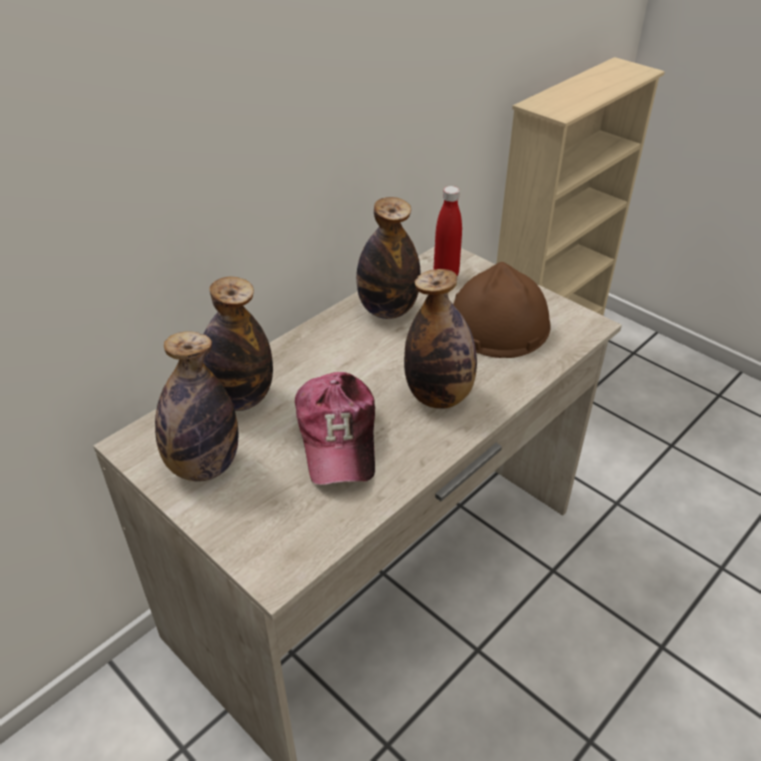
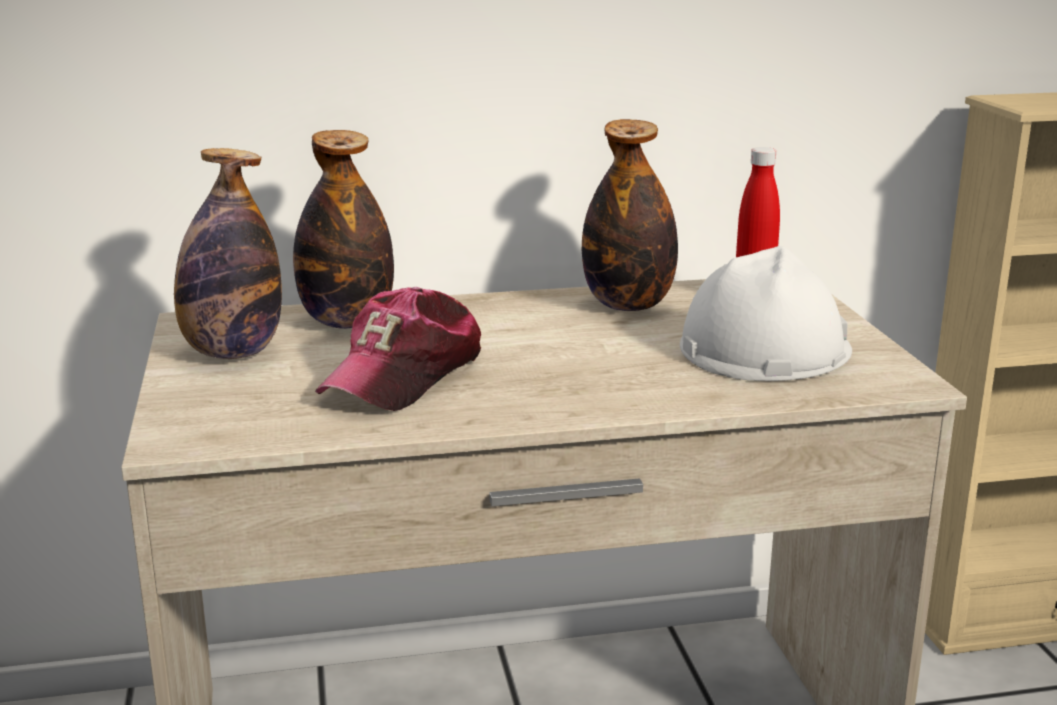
camera: 35 degrees right, 20 degrees down
bottle [404,269,477,408] -> none
brown hard hat [453,262,551,358] -> white hard hat [680,246,852,381]

